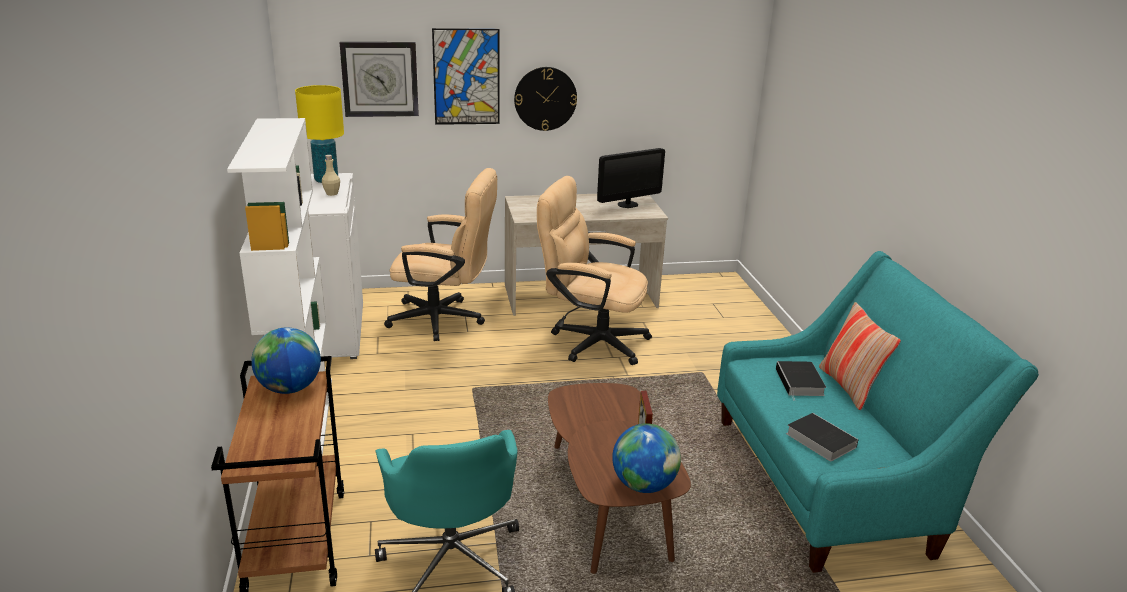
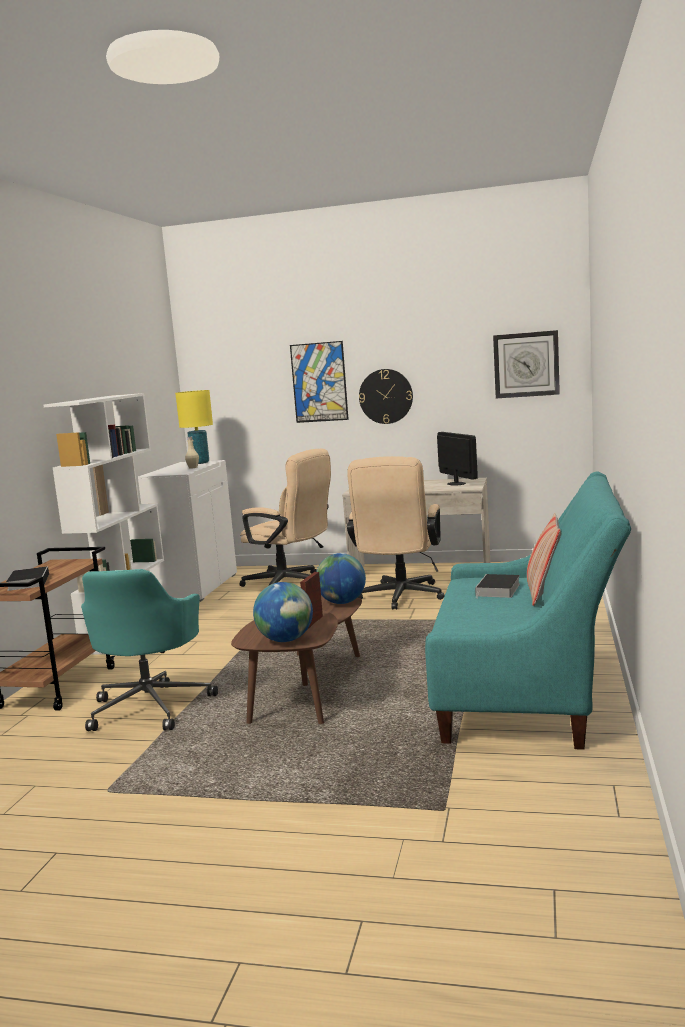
camera: 25 degrees right, 15 degrees down
globe [251,327,321,394] -> globe moved to [316,553,366,604]
wall clock [339,42,419,117] -> wall clock moved to [493,330,560,398]
beige office chair [537,176,652,365] -> beige office chair turned 120 degrees counterclockwise [347,456,445,609]
monitor [597,148,665,208] -> monitor turned 105 degrees counterclockwise [437,432,478,486]
book [786,413,859,462] -> book moved to [6,566,49,591]

